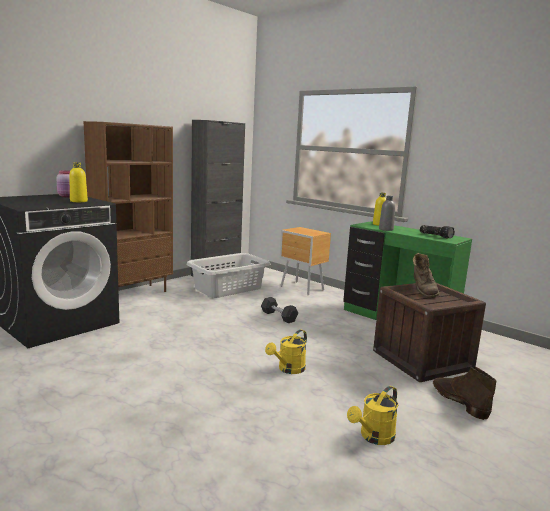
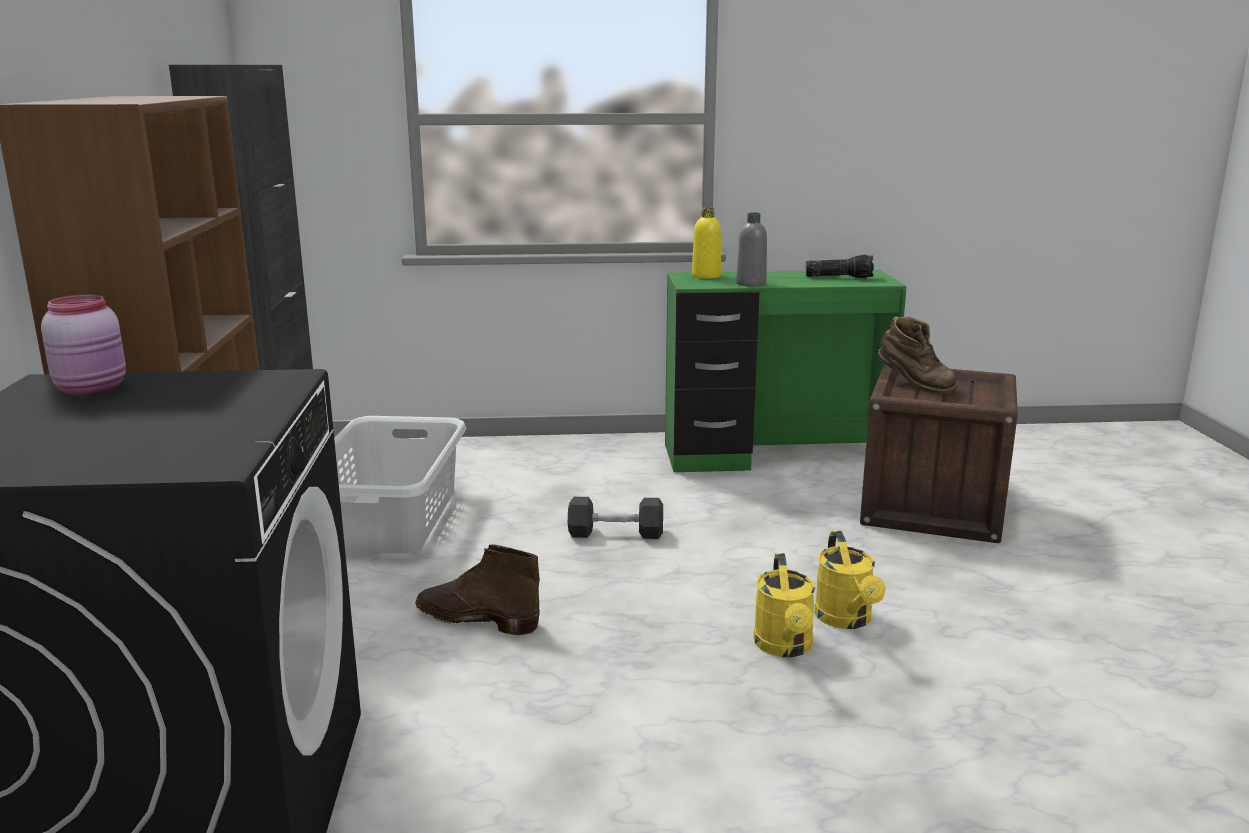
camera: 45 degrees left, 5 degrees up
yellow bottle [69,163,88,202] -> none
brown nightstand [280,227,331,295] -> none
yellow watering can [347,386,398,445] -> yellow watering can moved to [753,553,815,657]
brown boot [433,367,496,420] -> brown boot moved to [415,544,540,635]

